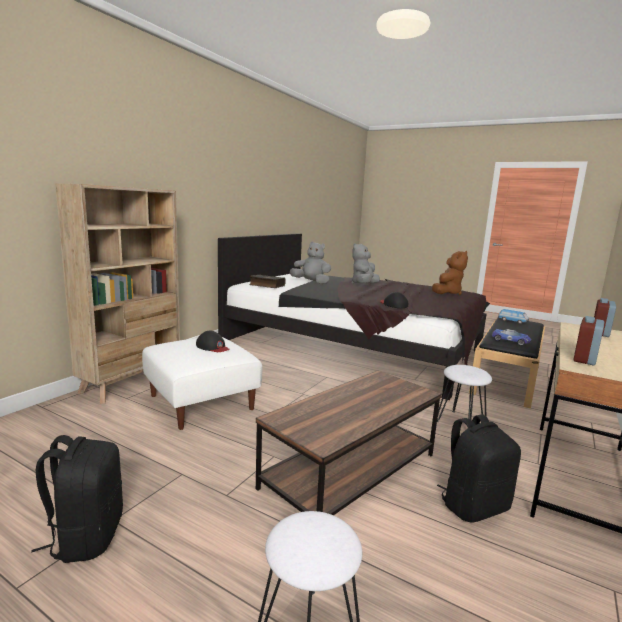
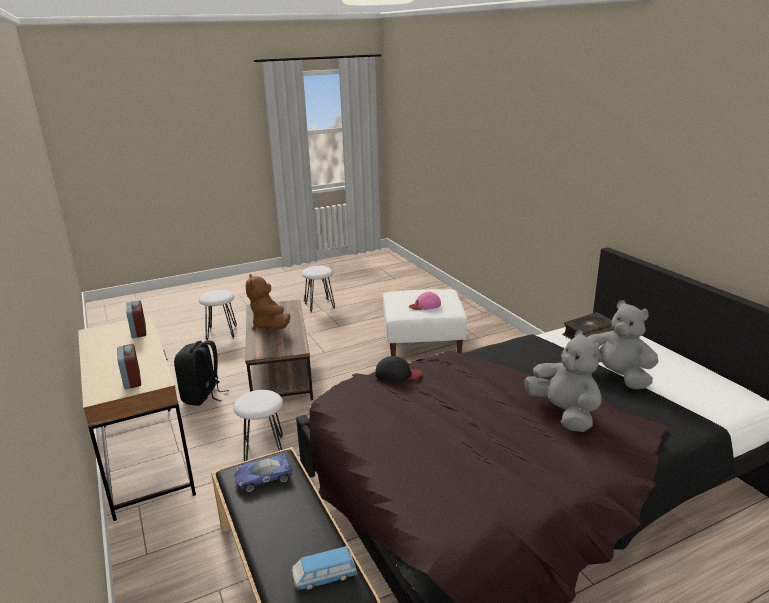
camera: 125 degrees right, 10 degrees up
black backpack [31,435,123,563] -> white stool [302,266,335,313]
beige bookcase [55,183,180,404] -> none
black cap [196,330,229,352] -> pink cap [409,292,441,310]
grey plush toy [290,242,331,284] -> grey plush toy turned 105 degrees counterclockwise [588,300,658,389]
brown plush toy [432,251,468,295] -> brown plush toy moved to [246,274,290,329]

